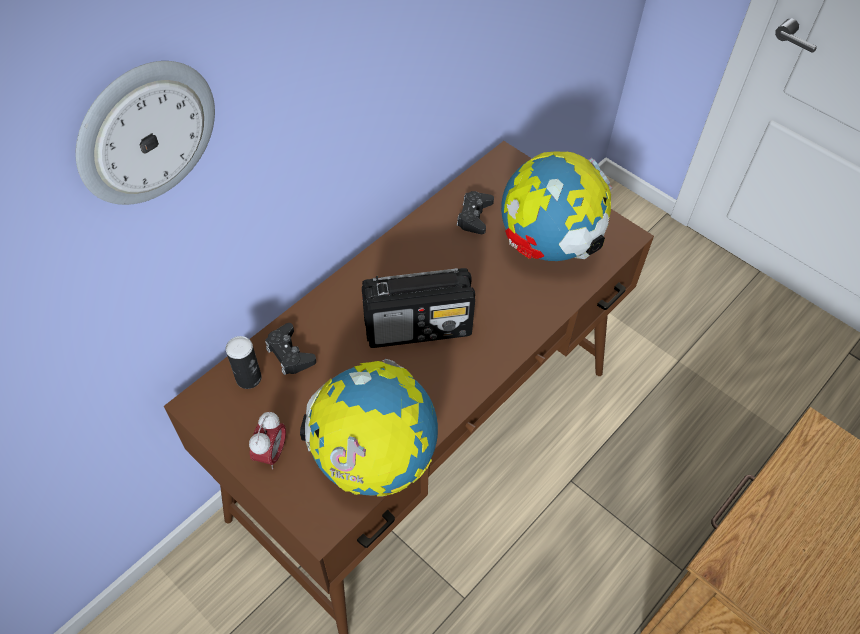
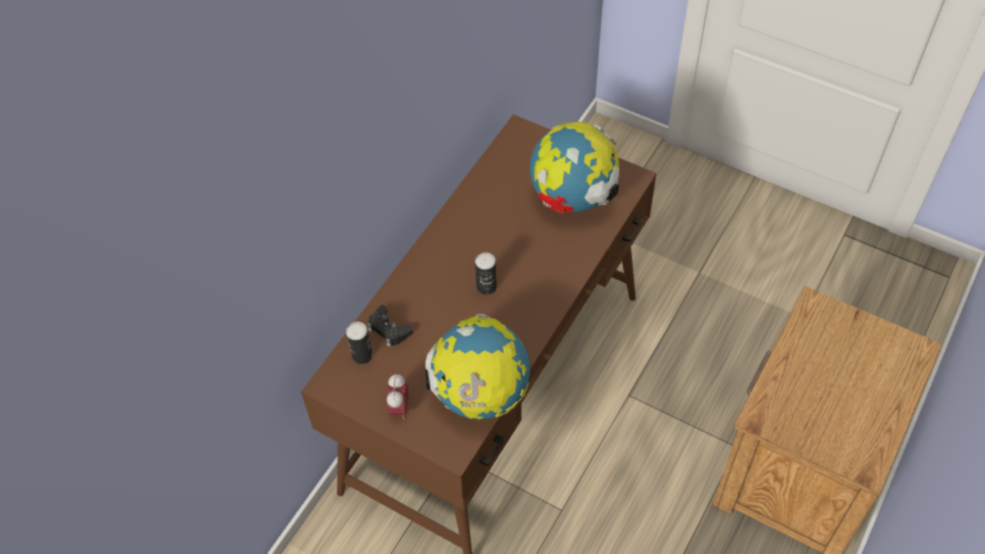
camera: 10 degrees left, 0 degrees up
wall clock [75,61,215,205] -> none
radio [362,268,475,348] -> can [475,252,497,295]
black game controller [456,191,494,234] -> none

